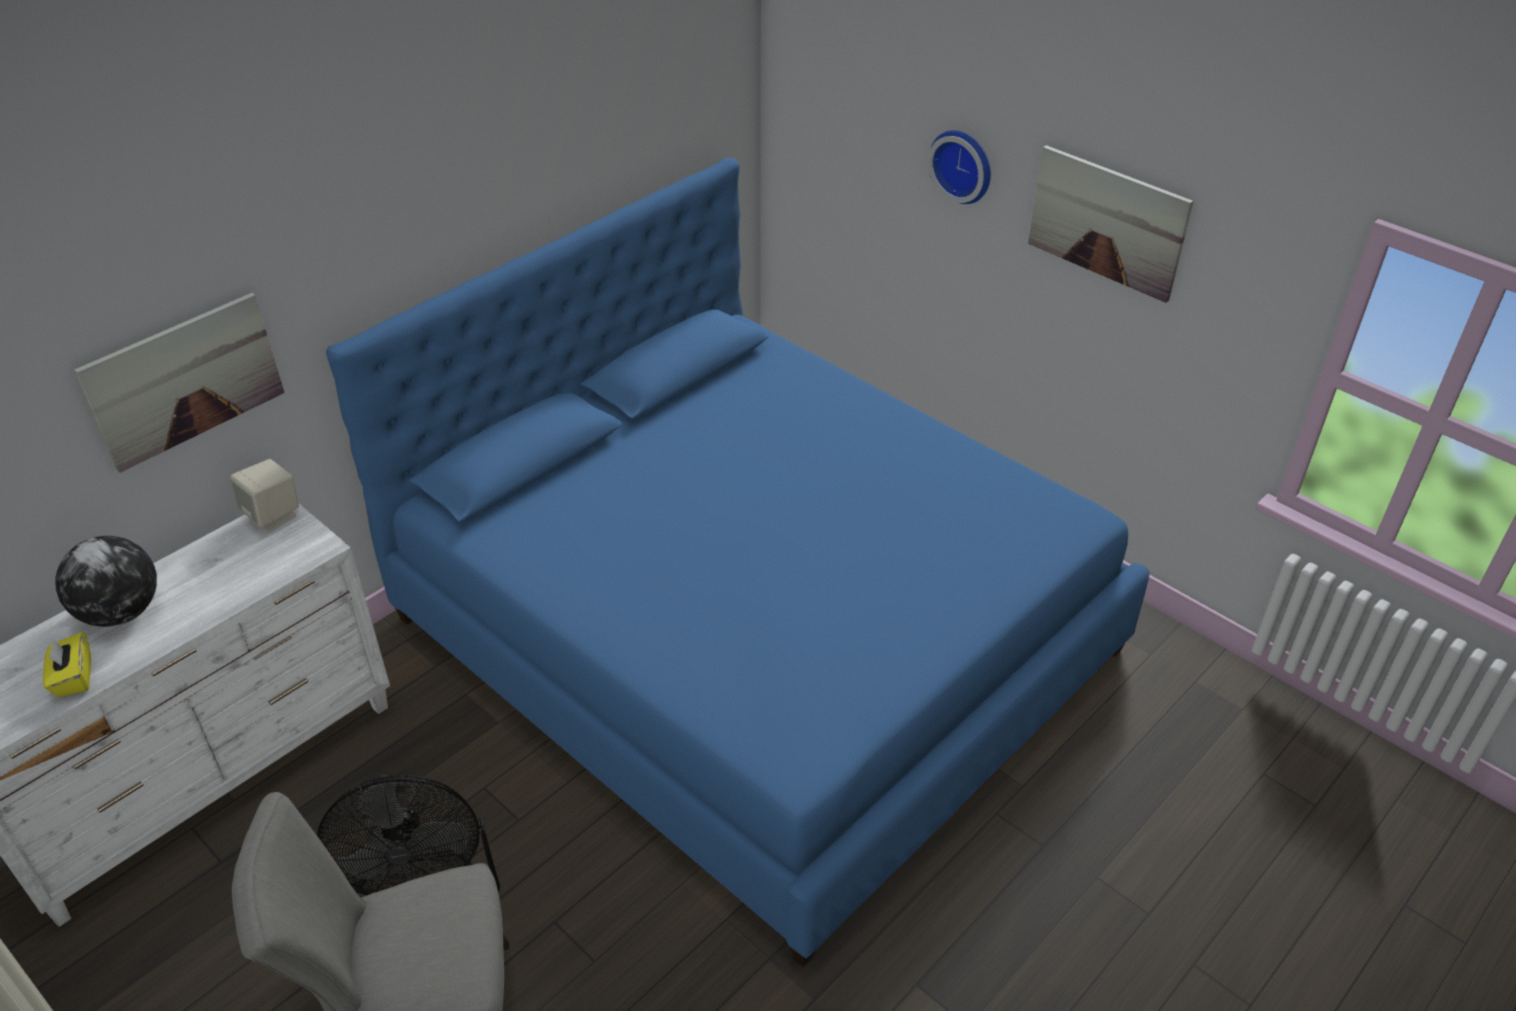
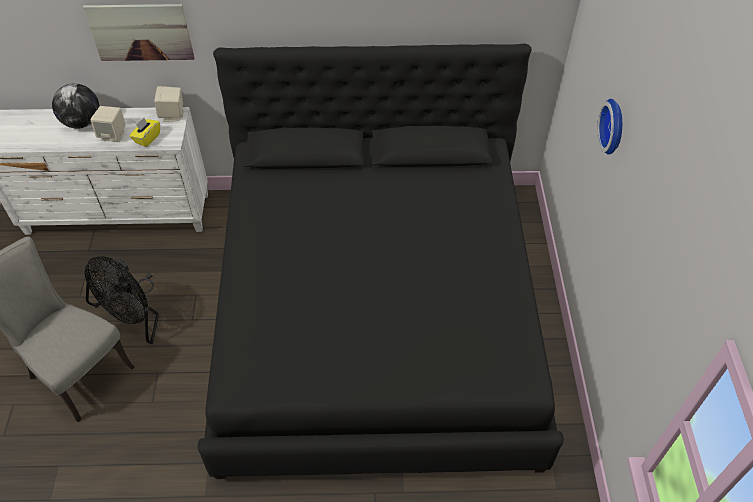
camera: 45 degrees right, 10 degrees up
yellow tissue box [43,632,91,697] -> yellow tissue box moved to [130,118,160,147]
blue bed [326,158,1150,967] -> black bed [198,43,564,479]
picture [1028,145,1193,303] -> none
none -> beige speaker [90,106,126,142]

